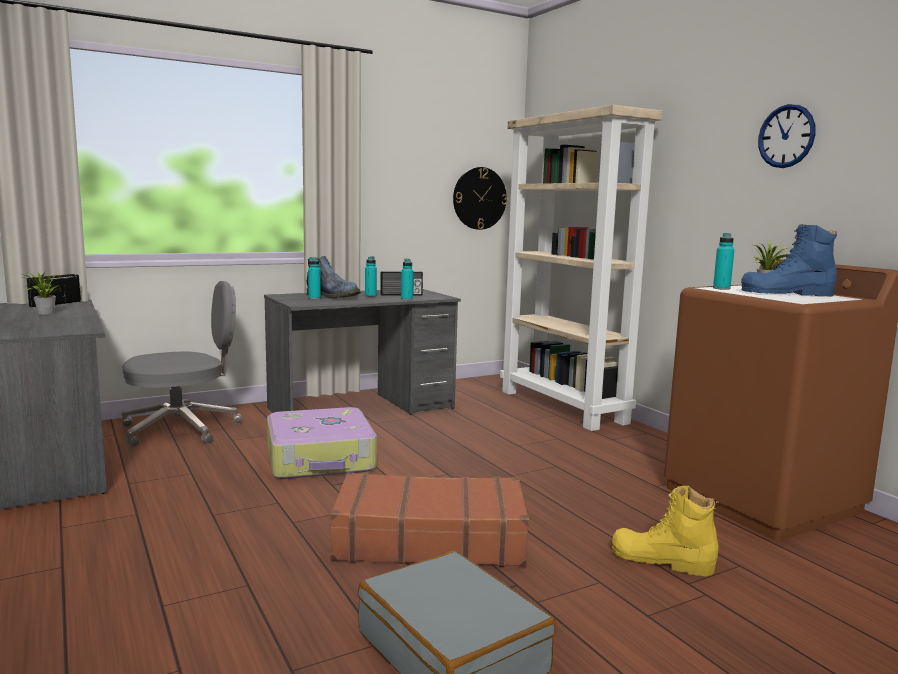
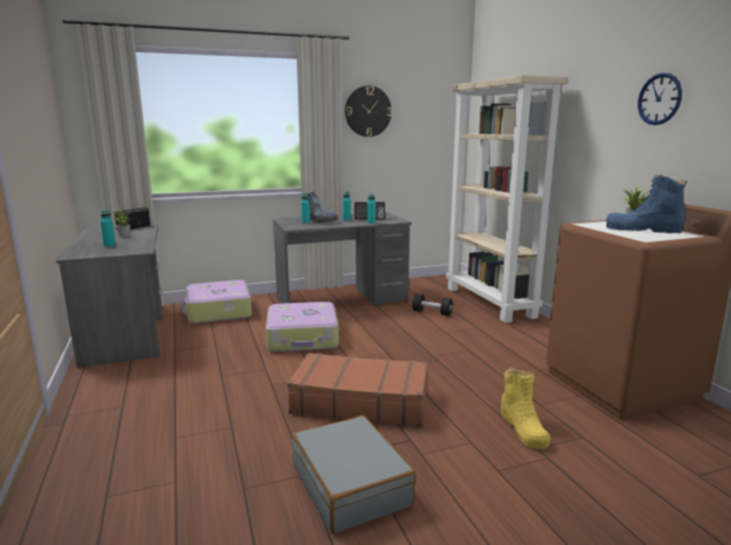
camera: 10 degrees right, 5 degrees up
grey office chair [122,281,242,447] -> suitcase [180,280,252,324]
wall clock [453,167,507,230] -> wall clock moved to [345,86,392,137]
yellow boot [612,486,719,577] -> yellow boot turned 135 degrees counterclockwise [501,367,551,450]
turquoise bottle [713,233,734,290] -> turquoise bottle moved to [100,210,116,247]
none -> black dumbbell [412,294,453,316]

